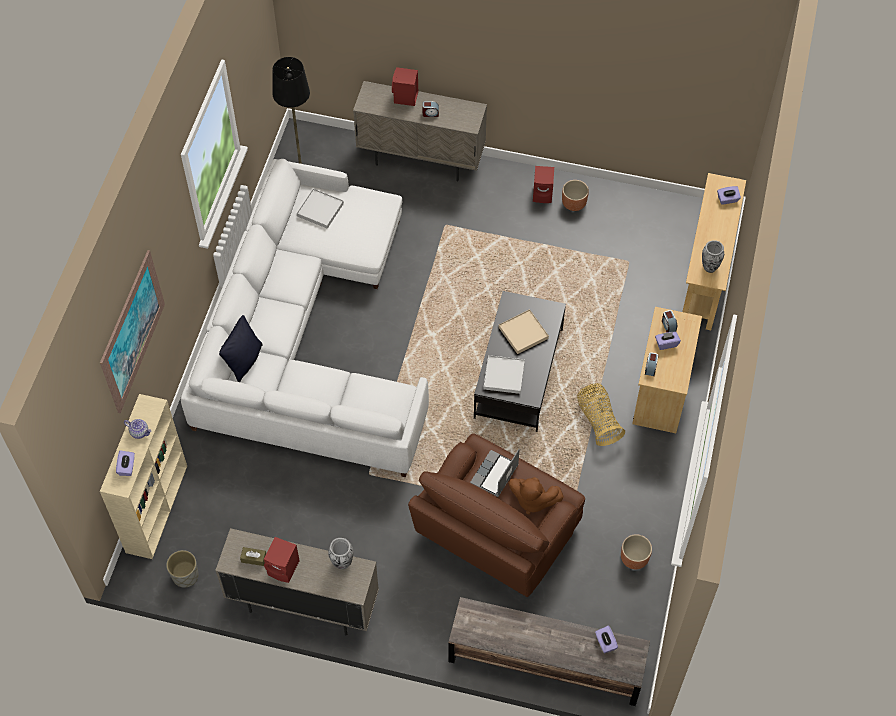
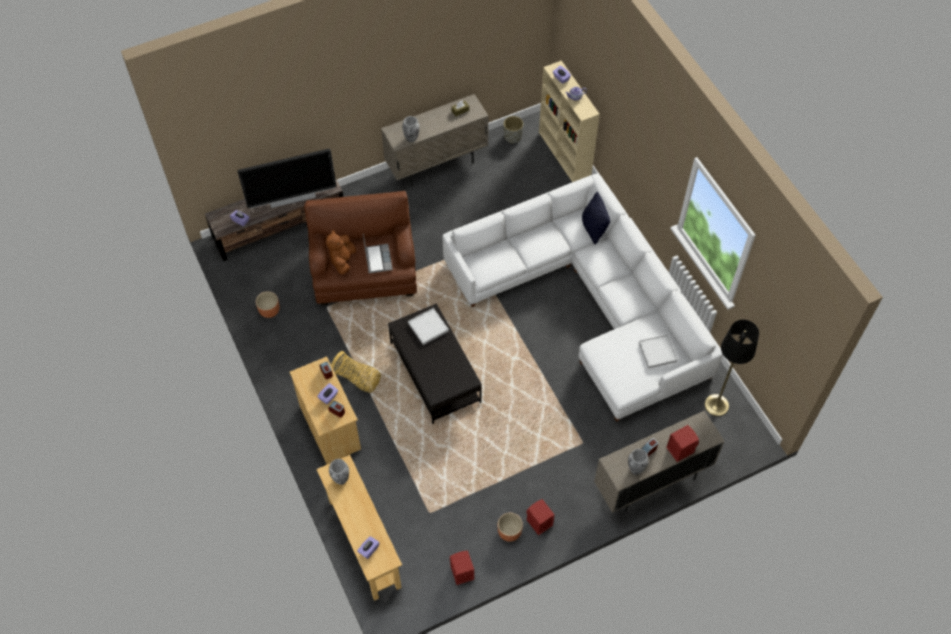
camera: 140 degrees right, 0 degrees up
picture [100,250,165,413] -> none
red speaker [264,537,300,583] -> red speaker moved to [450,551,474,585]
beige tray [499,309,549,354] -> none
brown plush toy [509,477,564,514] -> brown plush toy turned 60 degrees counterclockwise [326,230,356,274]
none -> television [237,148,337,208]
none -> vase [628,449,649,475]

